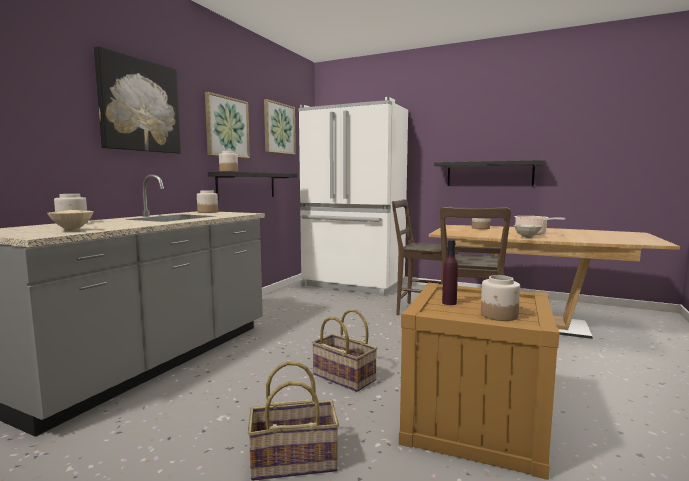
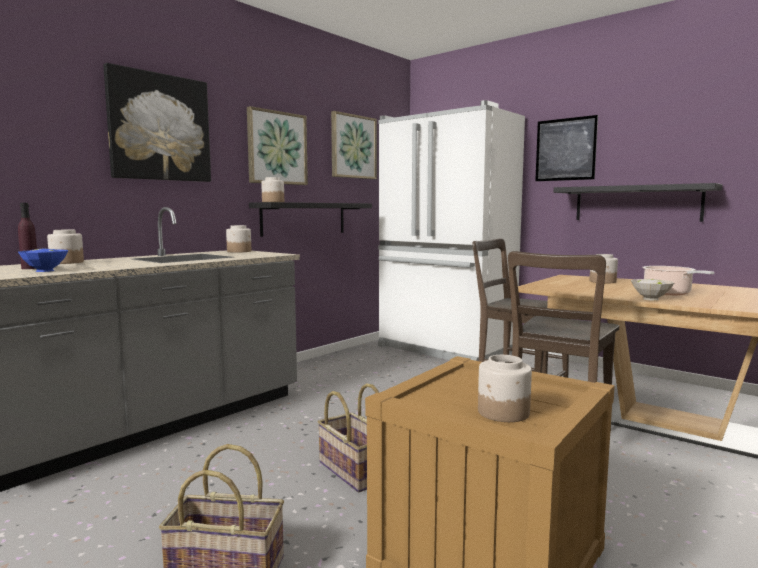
camera: 15 degrees right, 0 degrees up
beige bowl [47,210,94,231] -> blue bowl [18,249,68,272]
purple bottle [442,240,458,305] -> purple bottle moved to [18,203,37,269]
none -> picture [535,115,598,181]

